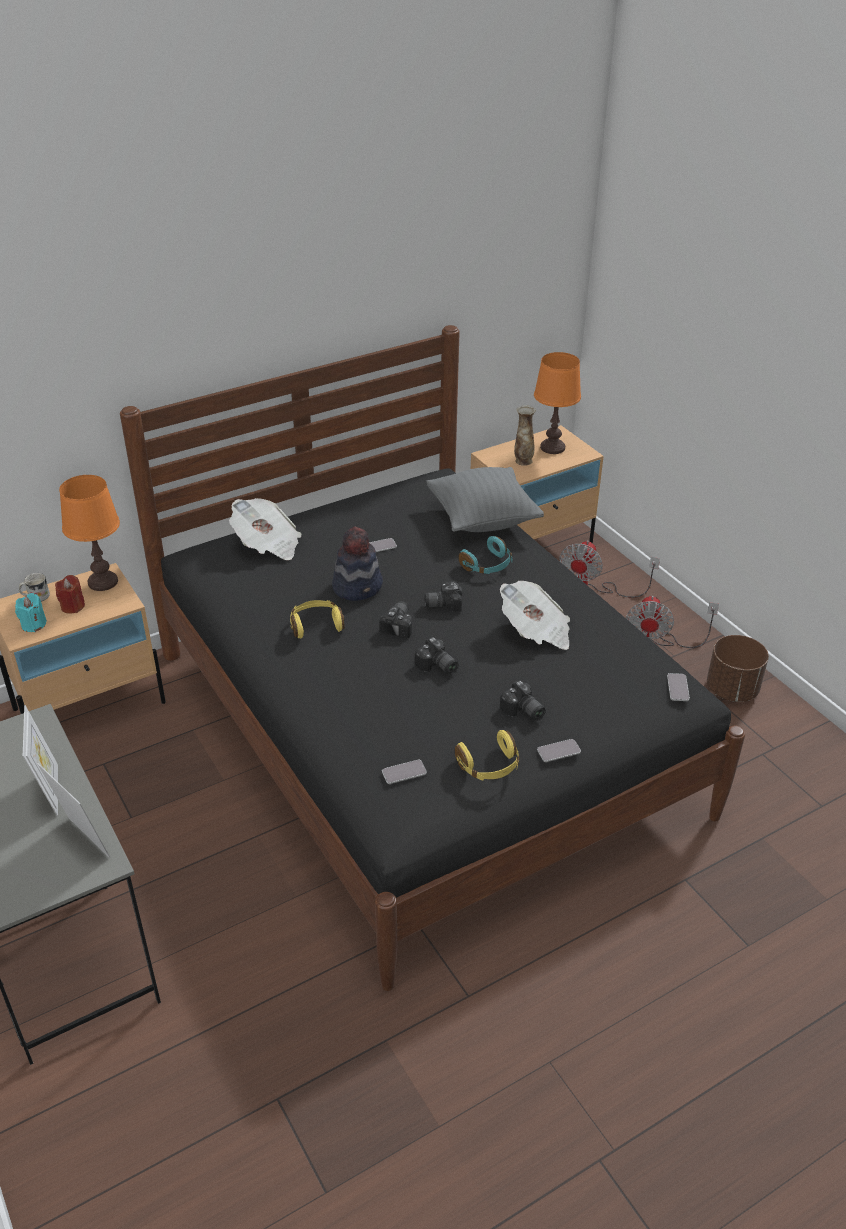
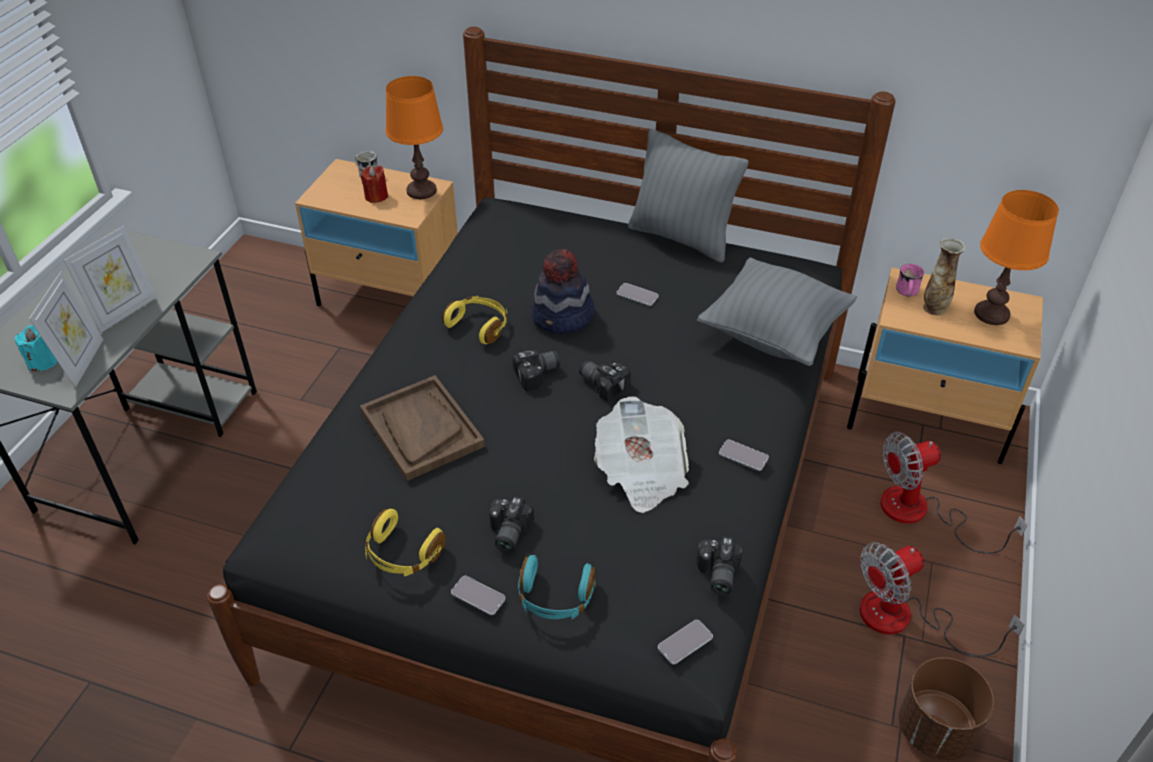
camera: 50 degrees right, 5 degrees up
turquoise candle [15,593,47,632] -> turquoise candle moved to [15,325,57,371]
newspaper [229,498,301,560] -> none
phone [382,760,427,784] -> phone moved to [719,440,769,471]
camera [415,637,458,674] -> camera moved to [697,536,743,595]
turquoise headphones [458,536,513,574] -> turquoise headphones moved to [518,555,596,619]
none -> brown tray [360,375,485,481]
none -> grey pillow [628,129,749,262]
none -> pink mug [896,264,924,297]

